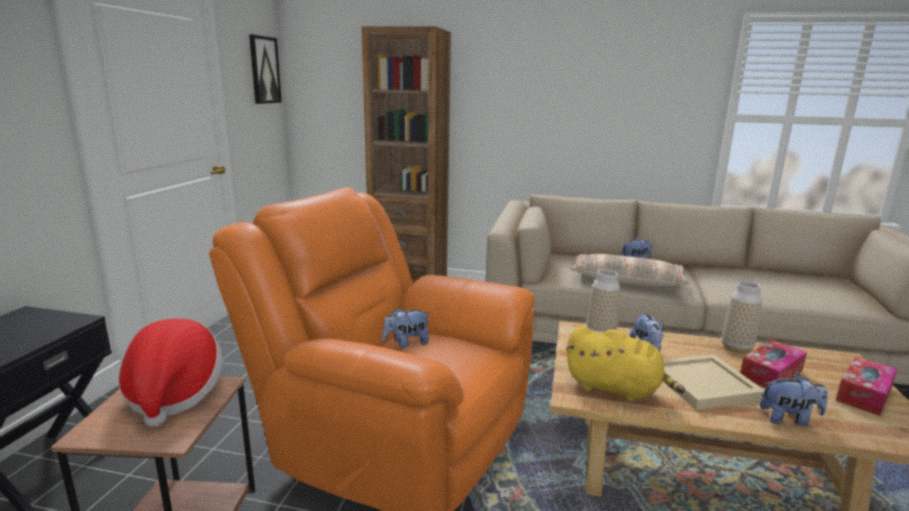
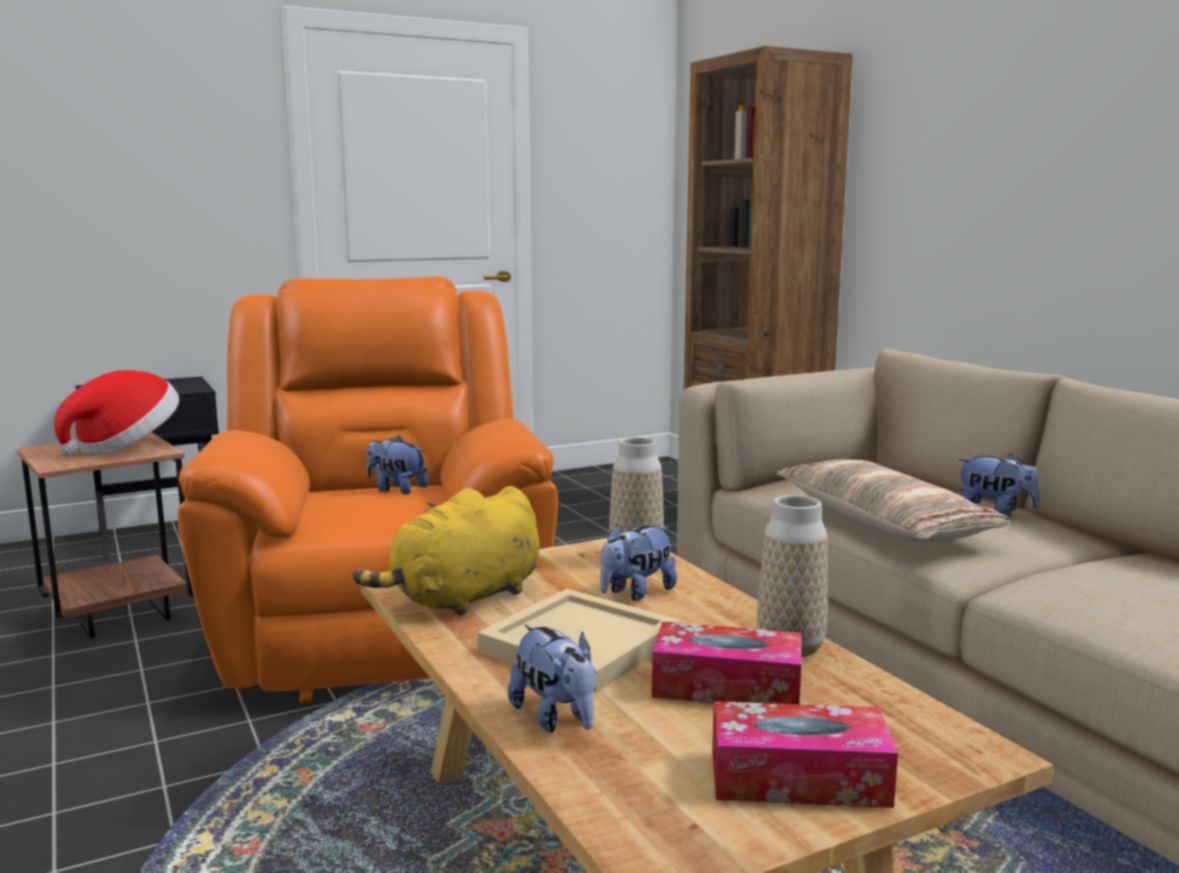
camera: 50 degrees right, 5 degrees down
picture [249,35,282,104] -> none
yellow plush toy [566,326,685,402] -> yellow plush toy turned 60 degrees clockwise [353,486,540,616]

